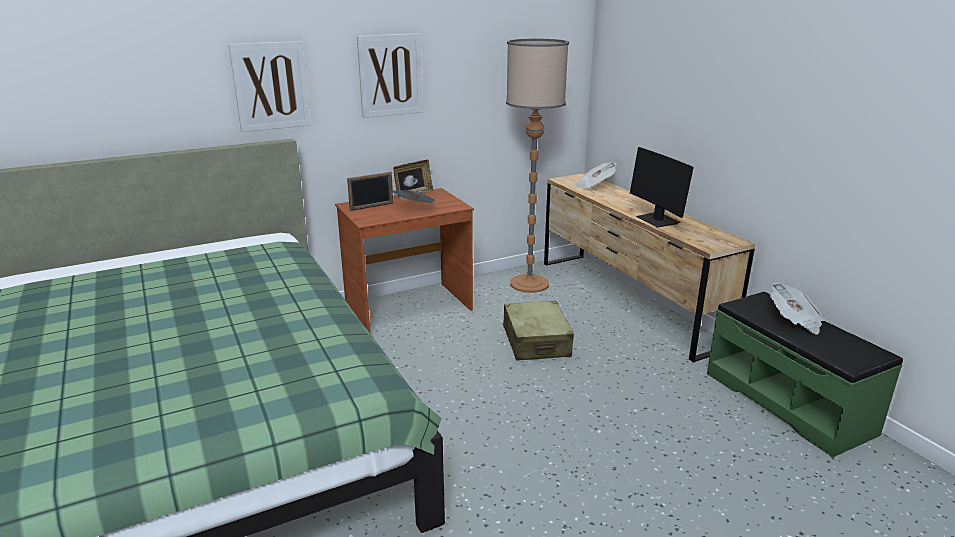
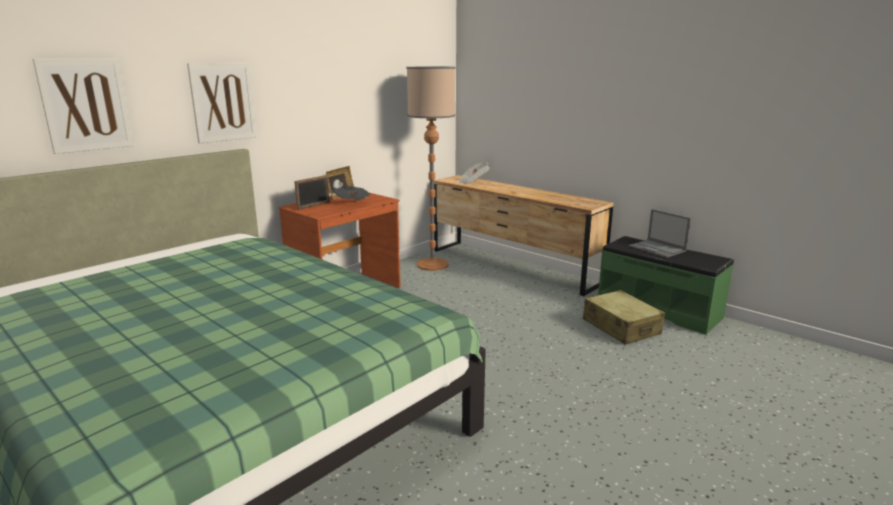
camera: 20 degrees left, 5 degrees down
picture [357,33,423,118] -> picture moved to [33,59,134,154]
beige suitcase [503,301,574,361] -> beige suitcase moved to [583,290,665,345]
monitor [630,147,693,228] -> none
newspaper [770,282,824,335] -> laptop [629,209,691,258]

